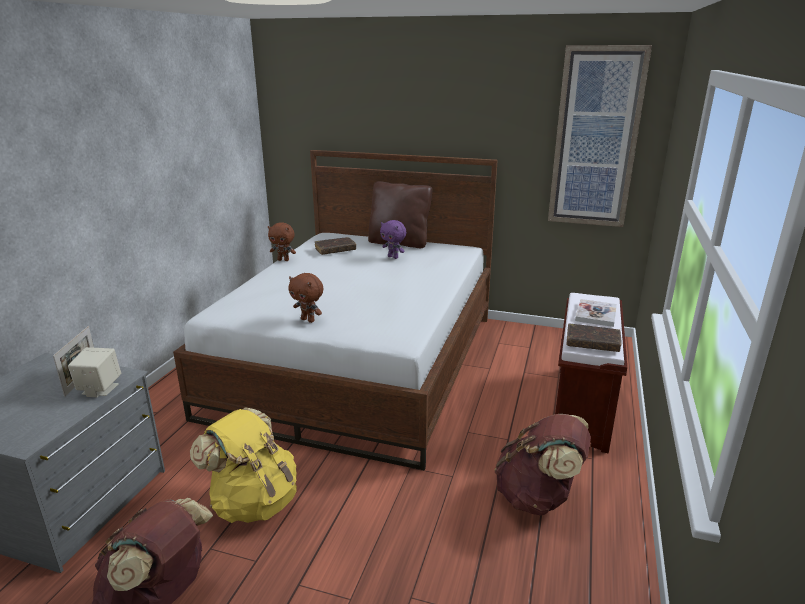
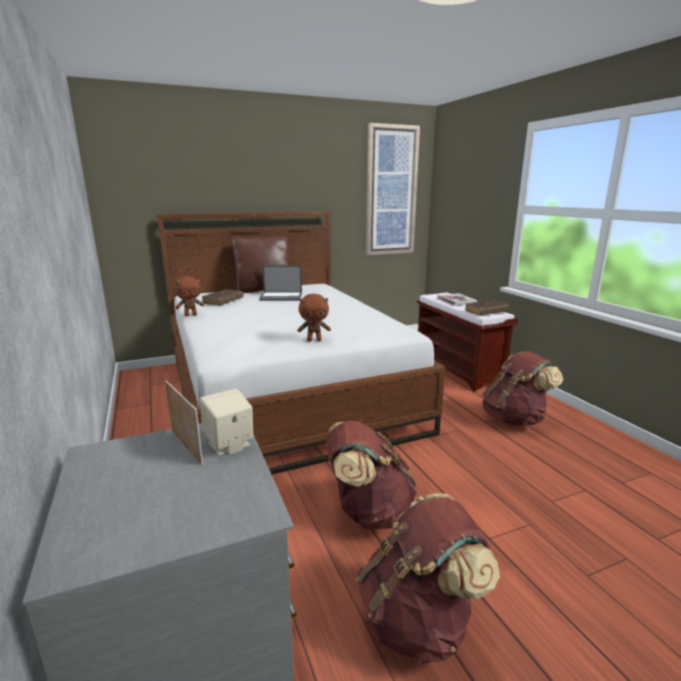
camera: 40 degrees left, 5 degrees down
yellow backpack [190,408,297,523] -> brown backpack [326,421,418,530]
purple plush toy [380,220,406,259] -> laptop [259,265,302,301]

